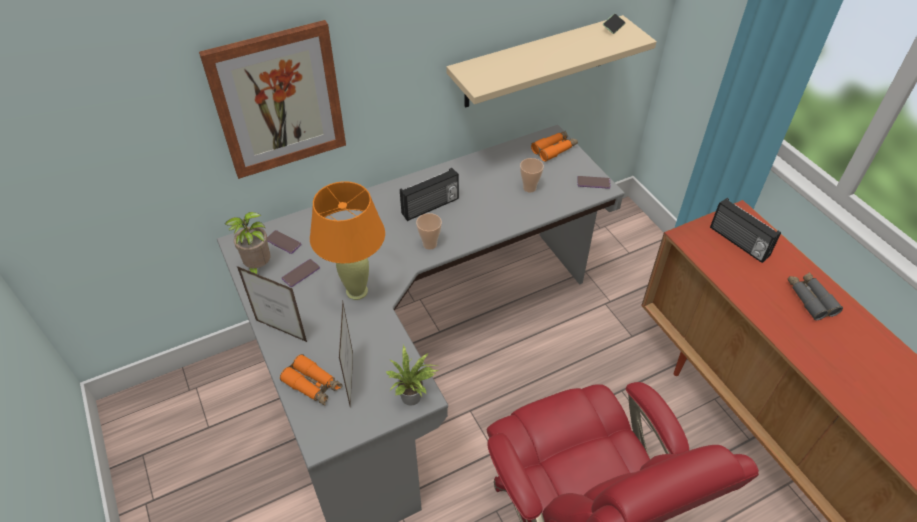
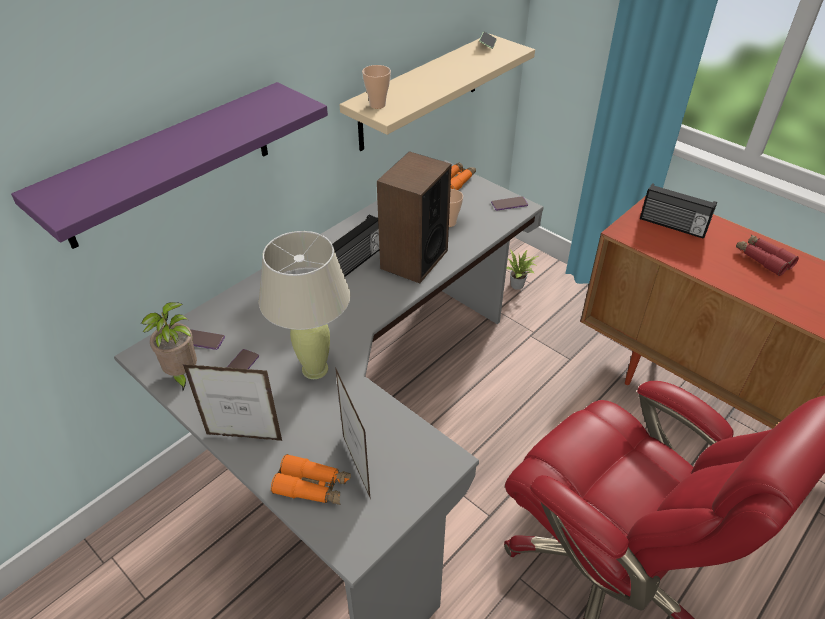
camera: 20 degrees left, 5 degrees down
picture [199,20,346,179] -> purple shelf [11,82,328,249]
orange table lamp [310,181,385,300] -> beige table lamp [259,231,351,379]
potted plant [386,345,439,405] -> potted plant moved to [506,250,538,290]
cup [416,213,442,250] -> cup moved to [362,65,391,109]
grey binoculars [788,272,843,320] -> red binoculars [736,234,799,276]
none -> speaker [377,151,452,283]

